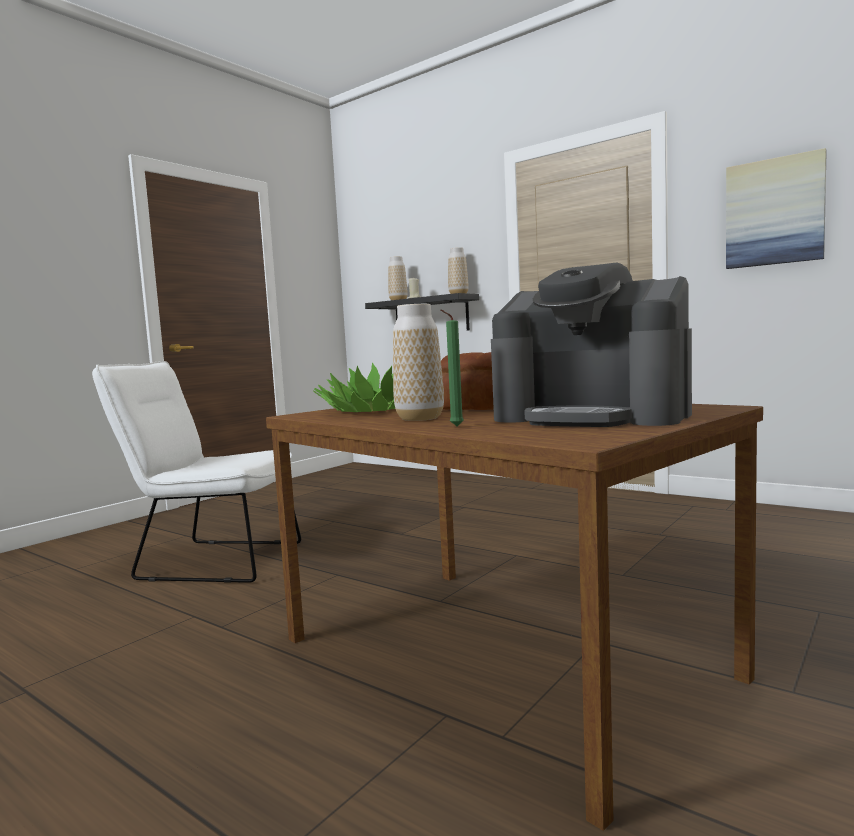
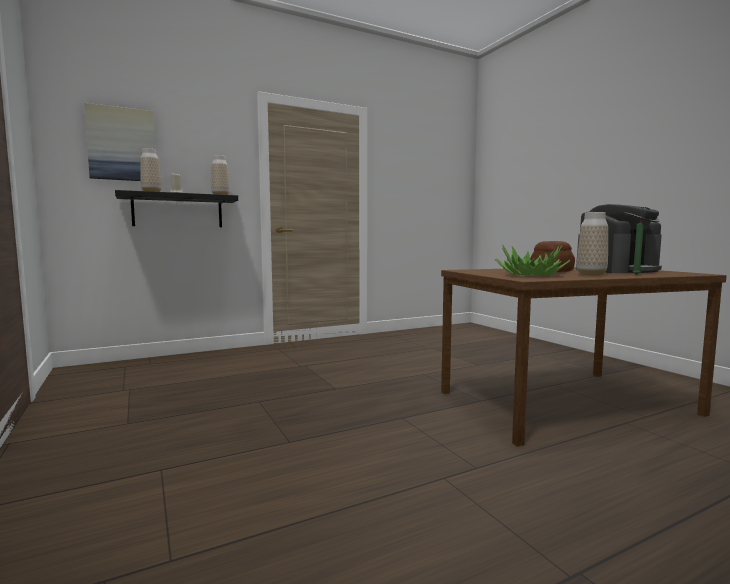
camera: 65 degrees left, 0 degrees up
white chair [92,361,301,583] -> none
picture [726,148,827,269] -> picture moved to [84,103,155,181]

